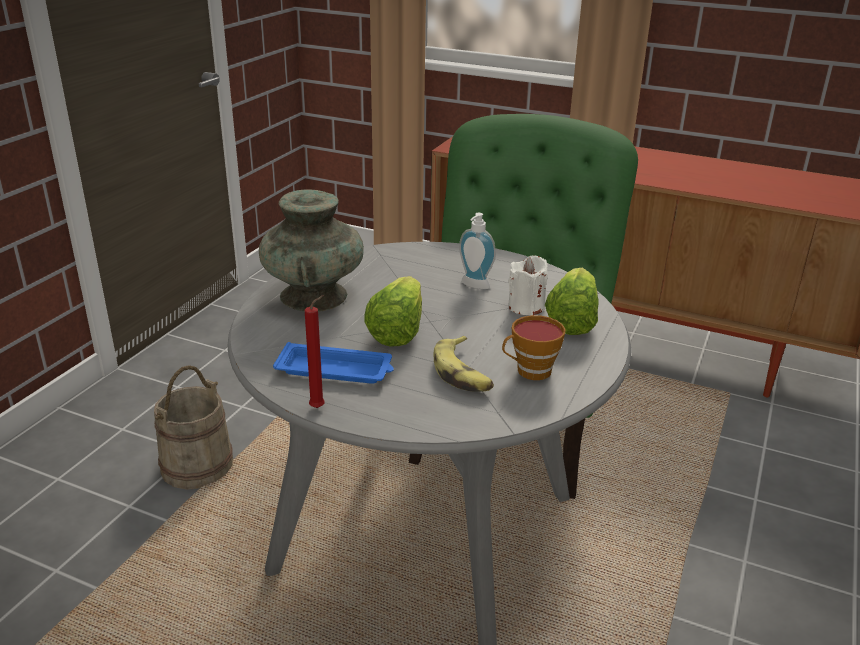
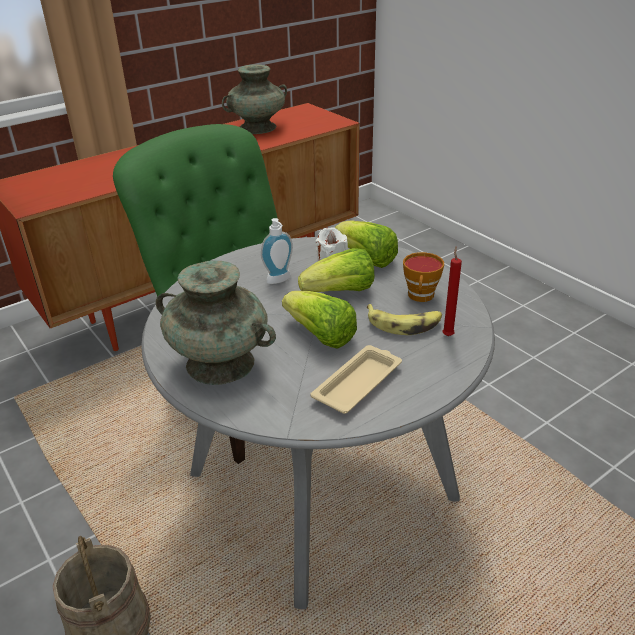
camera: 60 degrees left, 5 degrees up
blue tray [273,342,394,384] -> beige tray [310,345,402,414]
red candle [305,295,325,408] -> red candle moved to [442,246,462,336]
none -> turquoise vase [222,64,287,134]
none -> lettuce [298,248,374,292]

